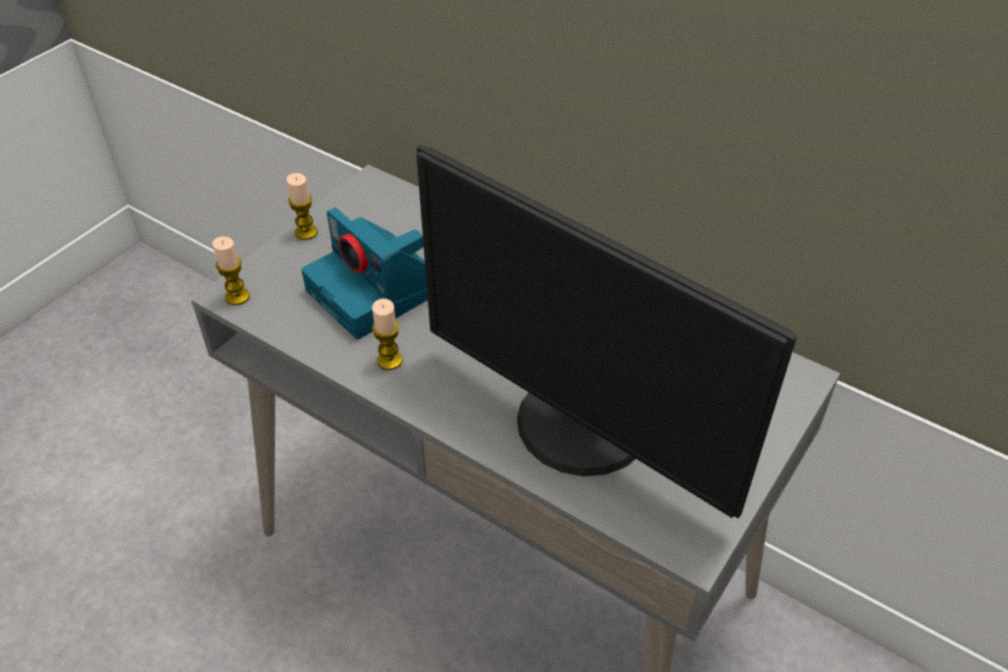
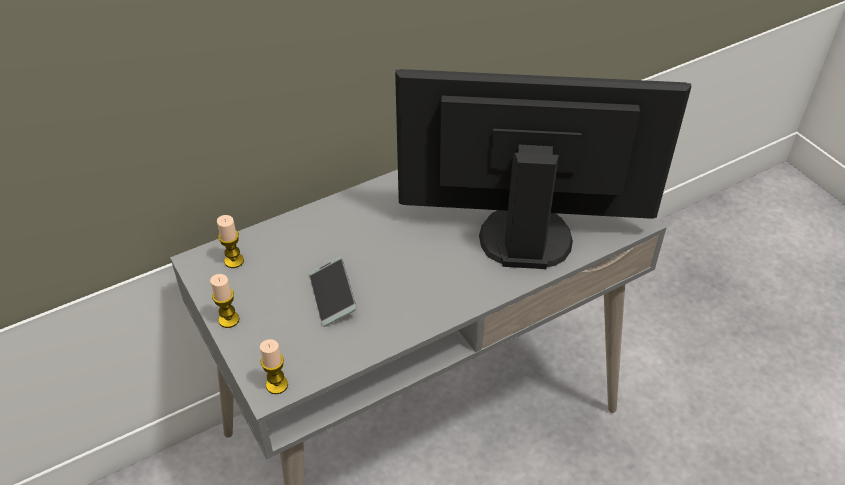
camera: 65 degrees left, 0 degrees up
camera [301,208,428,339] -> phone [309,256,357,327]
candle [372,299,402,370] -> candle moved to [217,215,244,268]
monitor [416,145,797,518] -> monitor turned 150 degrees counterclockwise [395,69,692,269]

